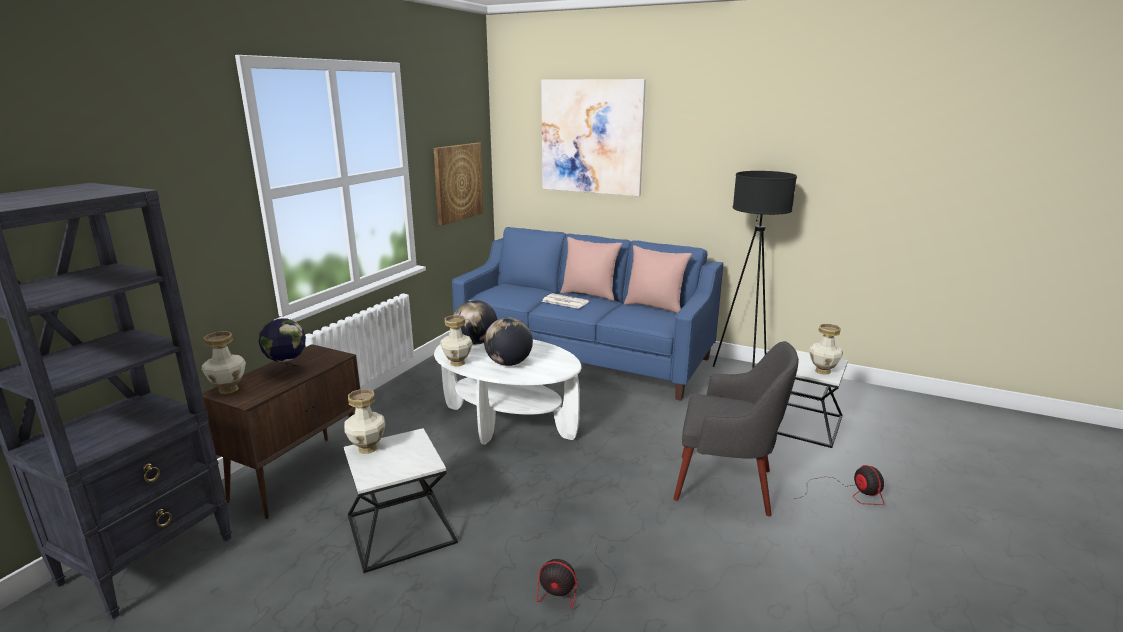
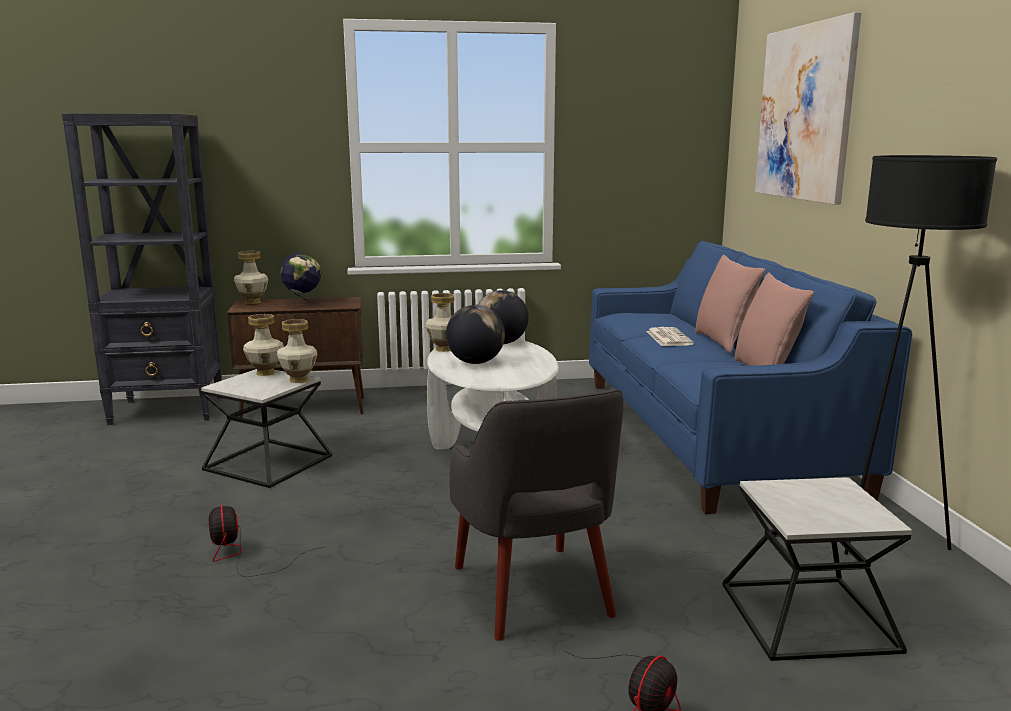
camera: 55 degrees right, 5 degrees down
picture [434,143,483,225] -> none
vase [809,324,843,375] -> vase moved to [277,319,318,383]

